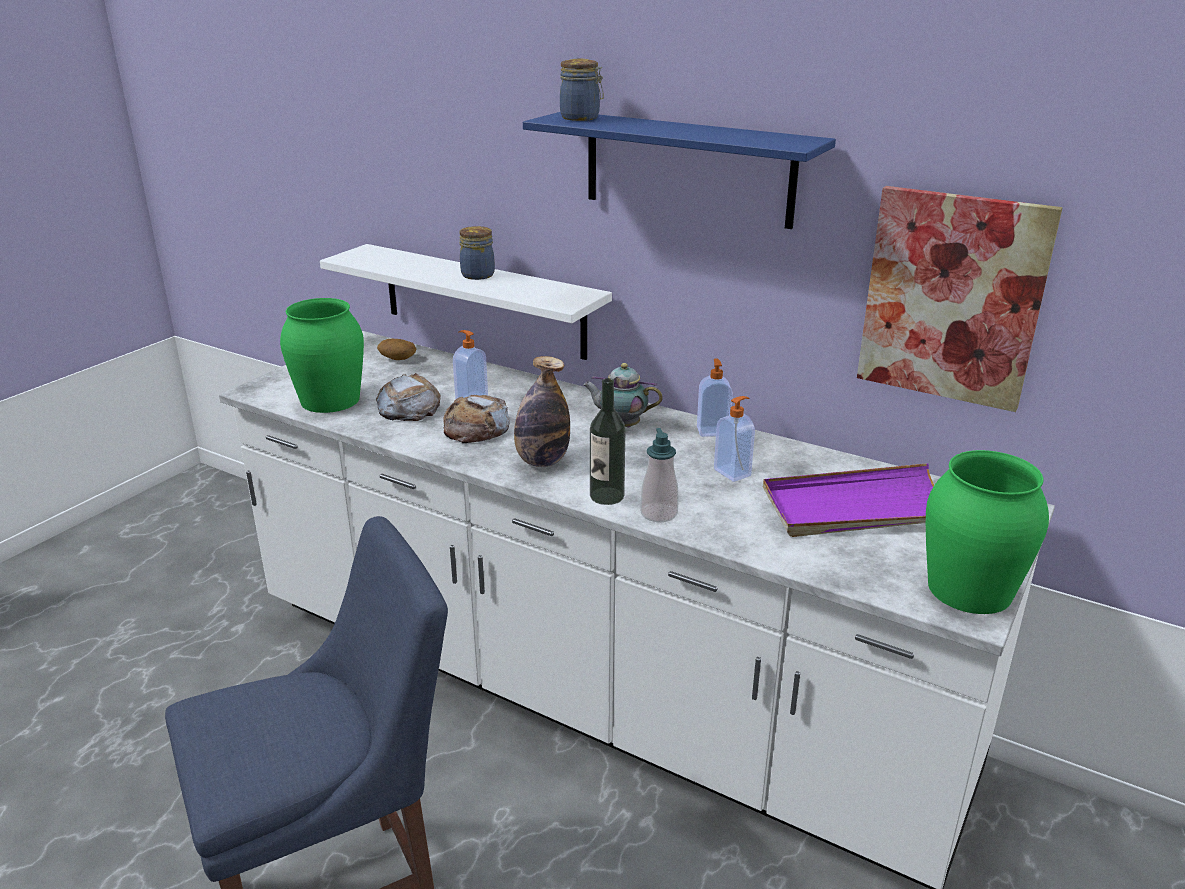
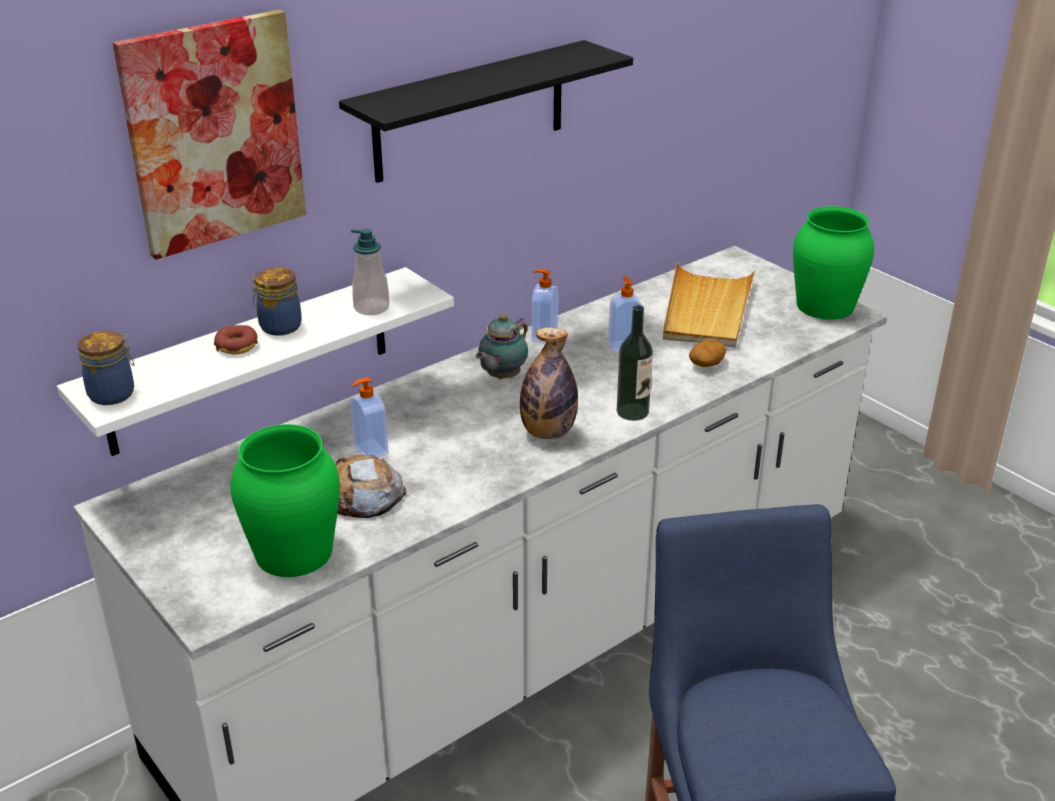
camera: 70 degrees left, 5 degrees up
potato [377,339,416,360] -> potato moved to [689,339,726,367]
bread [443,395,509,443] -> none
blue shelf [523,112,836,229] -> black shelf [339,40,633,183]
jar [560,59,604,121] -> jar moved to [78,331,134,405]
soap dispenser [640,428,679,522] -> soap dispenser moved to [351,229,390,315]
purple tray [763,463,934,537] -> beige tray [663,262,755,348]
picture [857,186,1062,412] -> picture moved to [113,10,306,260]
none -> donut [214,325,258,354]

